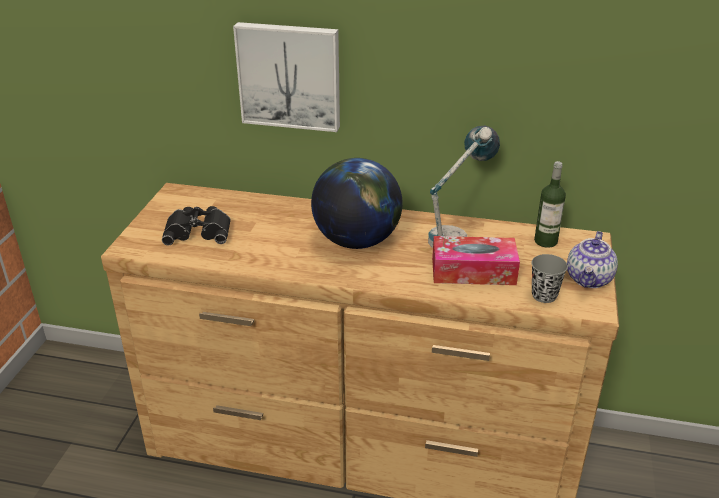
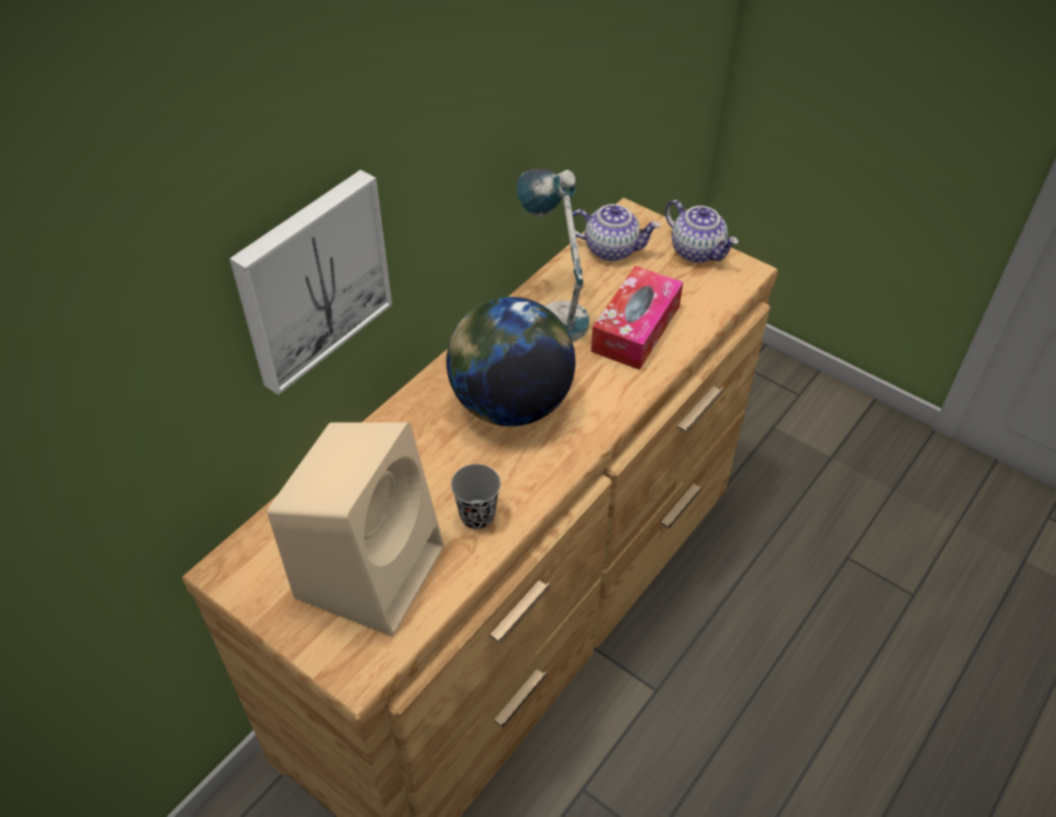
camera: 65 degrees left, 15 degrees up
black binoculars [162,206,231,245] -> beige speaker [267,422,444,637]
grey cup [531,254,568,303] -> grey cup moved to [451,464,501,529]
bottle [534,161,566,247] -> teapot [572,204,660,261]

